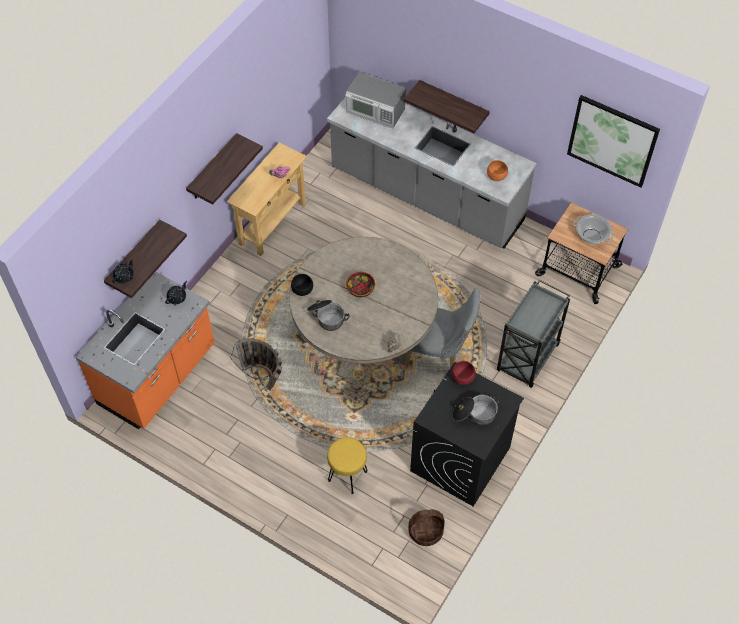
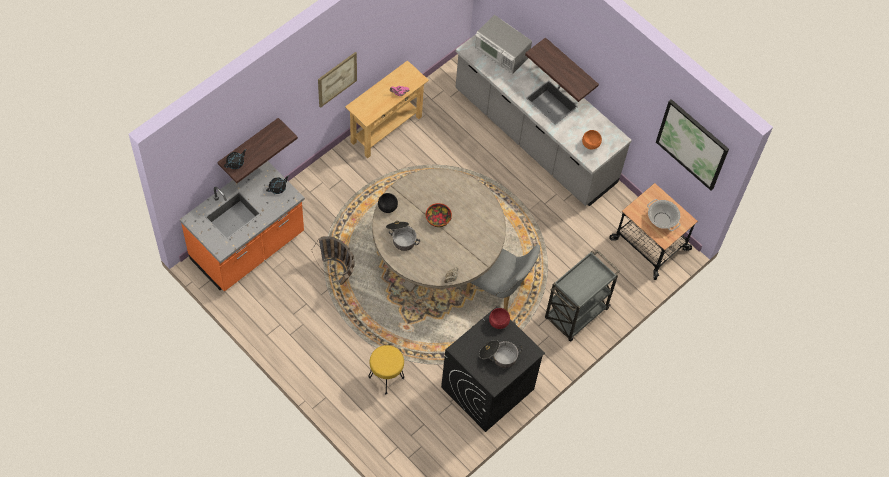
camera: 10 degrees right, 5 degrees up
shelf [186,133,263,204] -> picture [318,52,357,108]
basket [408,509,445,546] -> none

